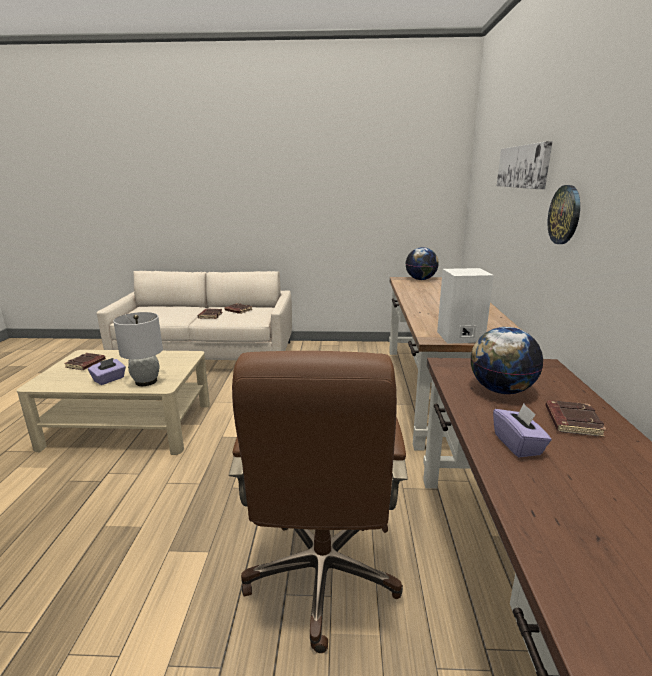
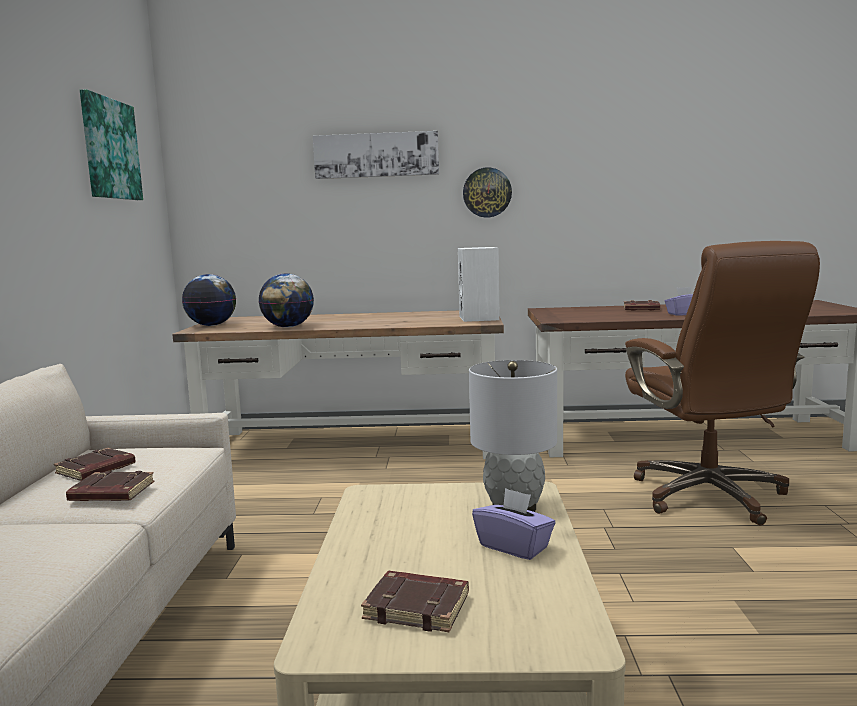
camera: 90 degrees left, 10 degrees down
brown office chair [229,351,408,653] -> brown office chair turned 75 degrees clockwise [625,241,820,525]
globe [470,327,543,394] -> globe moved to [258,273,314,328]
none -> picture [80,89,143,200]

